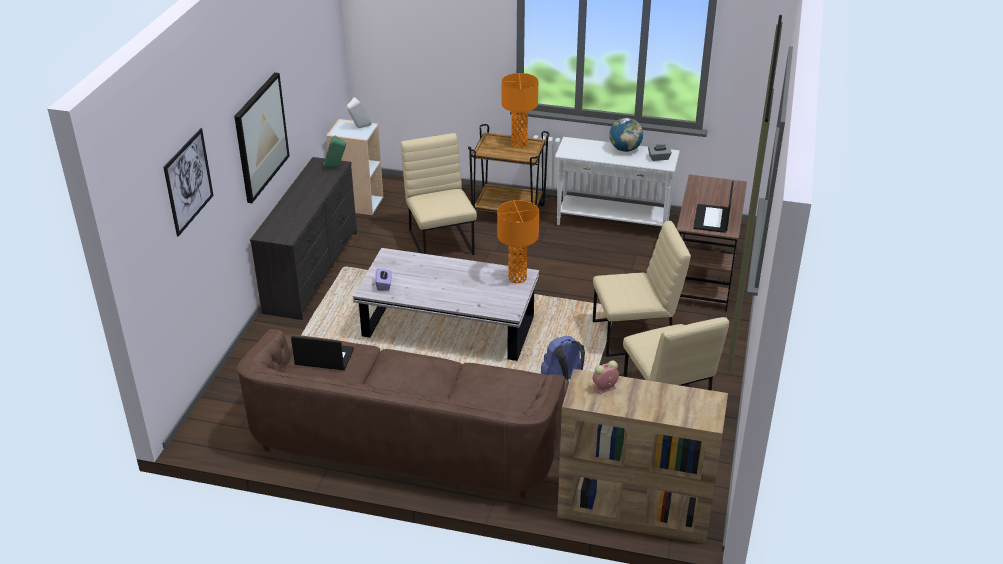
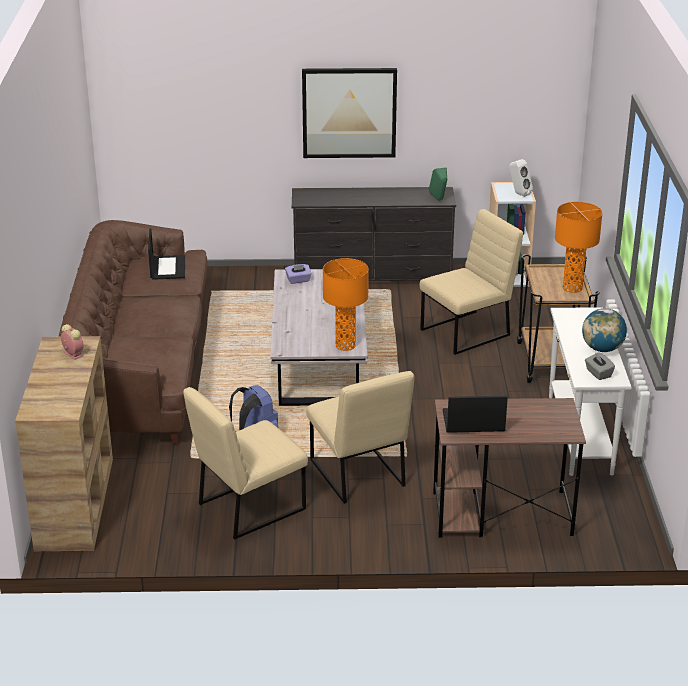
camera: 75 degrees right, 5 degrees down
picture [163,128,214,237] -> none

